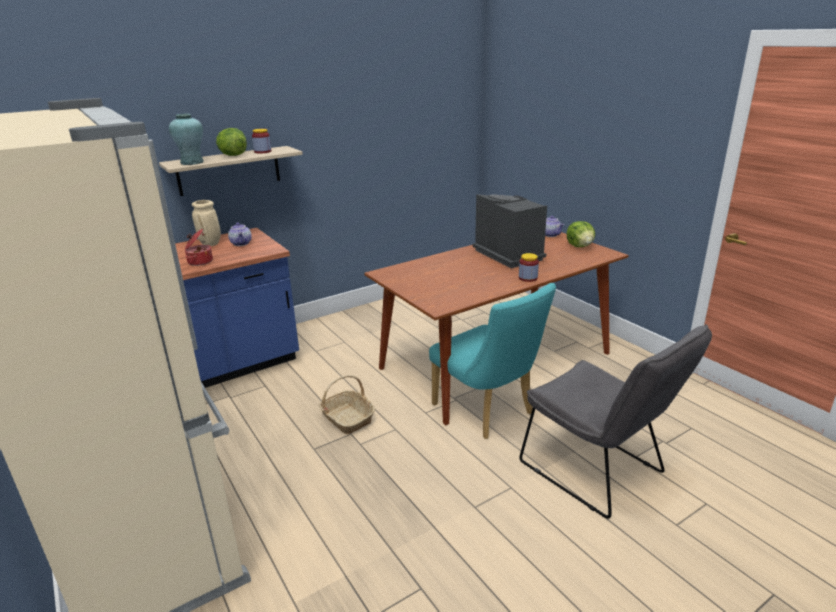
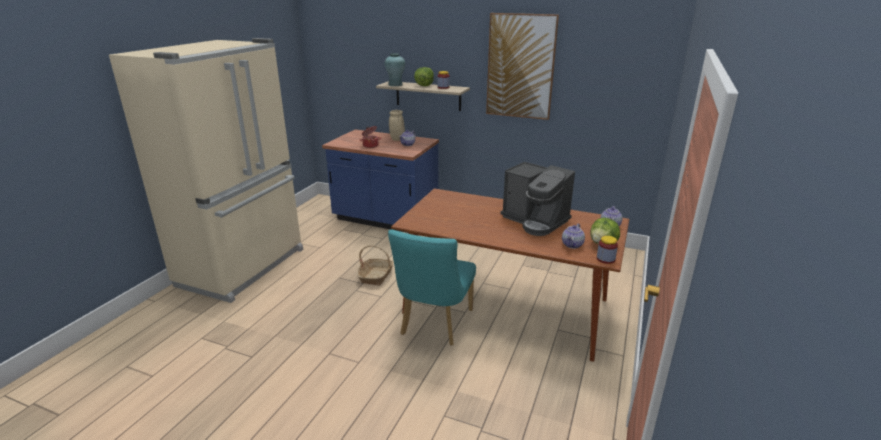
camera: 55 degrees right, 0 degrees up
coffee machine [473,194,547,268] -> coffee machine turned 105 degrees clockwise [500,162,575,236]
jar [519,253,539,282] -> jar moved to [597,236,618,264]
grey chair [519,324,712,519] -> none
none -> picture [486,13,559,120]
none -> teapot [562,224,585,249]

